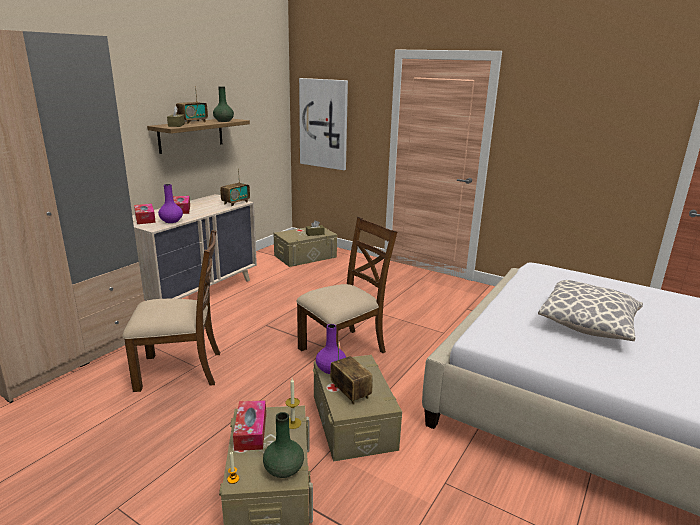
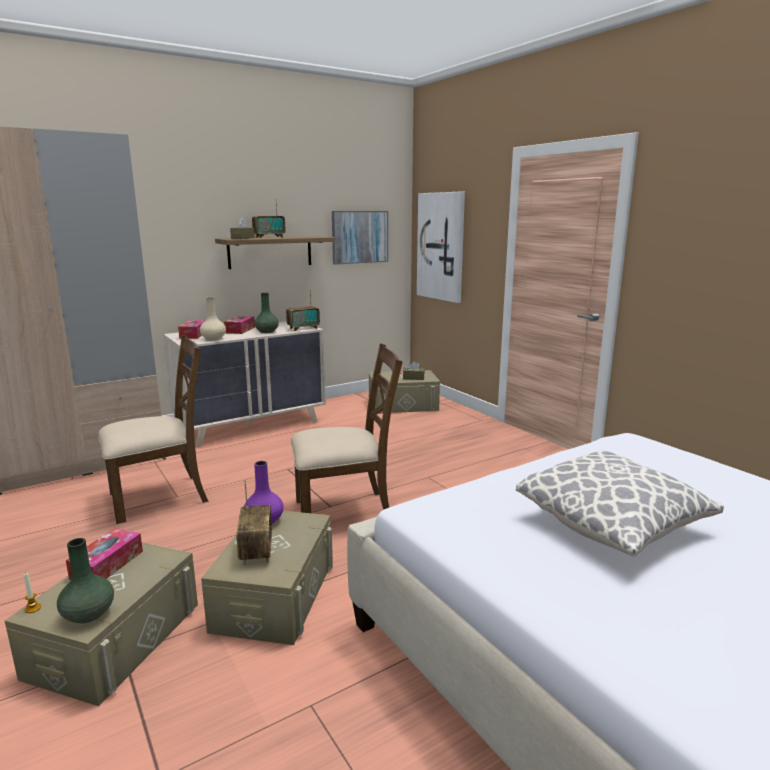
camera: 25 degrees right, 5 degrees down
brown chair [122,230,220,392] -> brown chair turned 45 degrees counterclockwise [98,335,208,524]
purple vase [158,184,183,223] -> beige vase [200,297,226,340]
green vase [213,86,234,122] -> green vase moved to [254,293,279,333]
candle [285,378,301,429] -> none
none -> picture [332,211,388,265]

